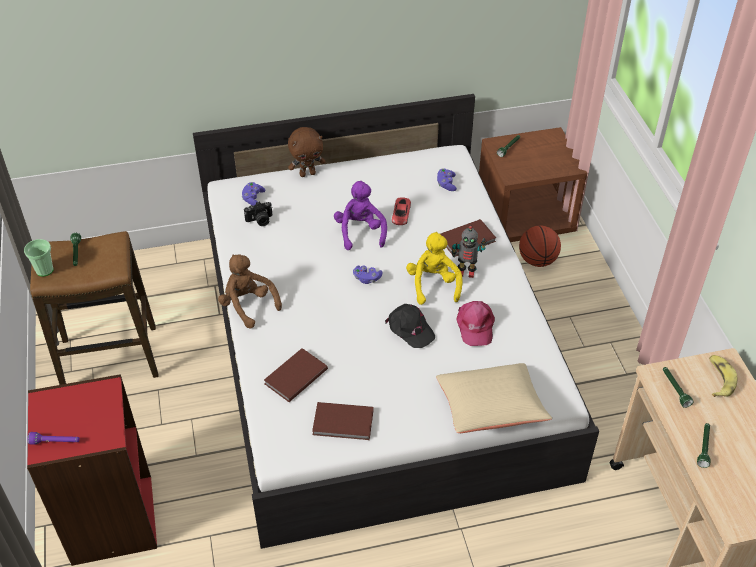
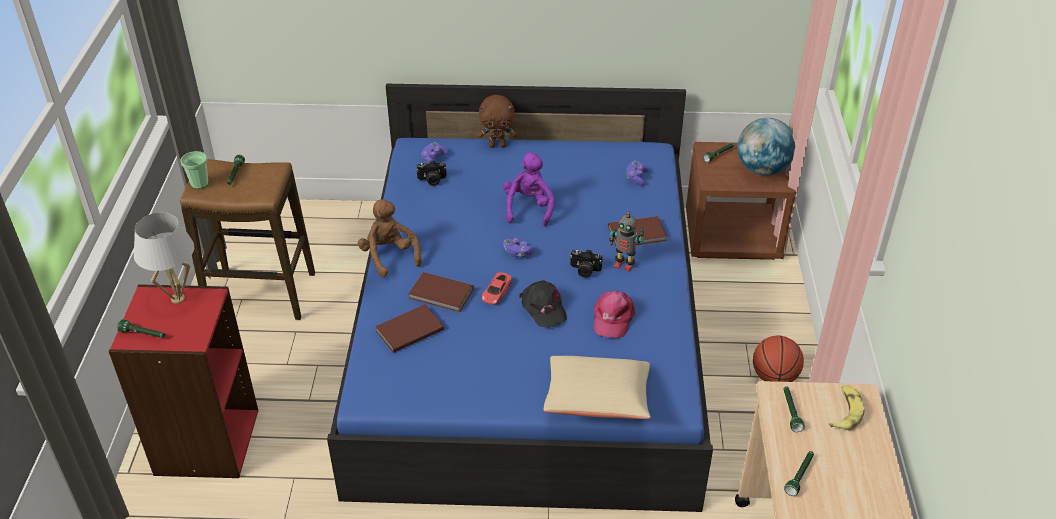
camera: 15 degrees right, 5 degrees down
purple flashlight [28,432,80,445] -> green flashlight [117,319,165,338]
white bed [193,94,599,549] -> blue bed [327,84,713,512]
brown book [312,402,374,440] -> brown book moved to [409,272,474,313]
red toy car [392,198,411,225] -> red toy car moved to [482,272,513,305]
yellow plush toy [406,232,463,305] -> camera [570,249,602,278]
basketball [519,226,561,267] -> basketball moved to [753,336,804,382]
none -> white table lamp [134,212,194,304]
none -> globe [737,118,795,176]

